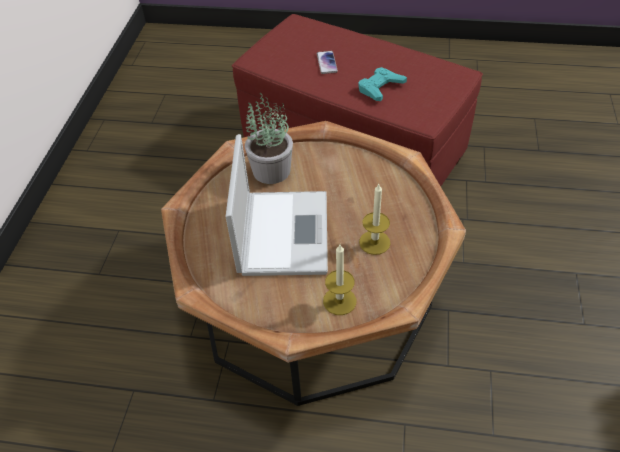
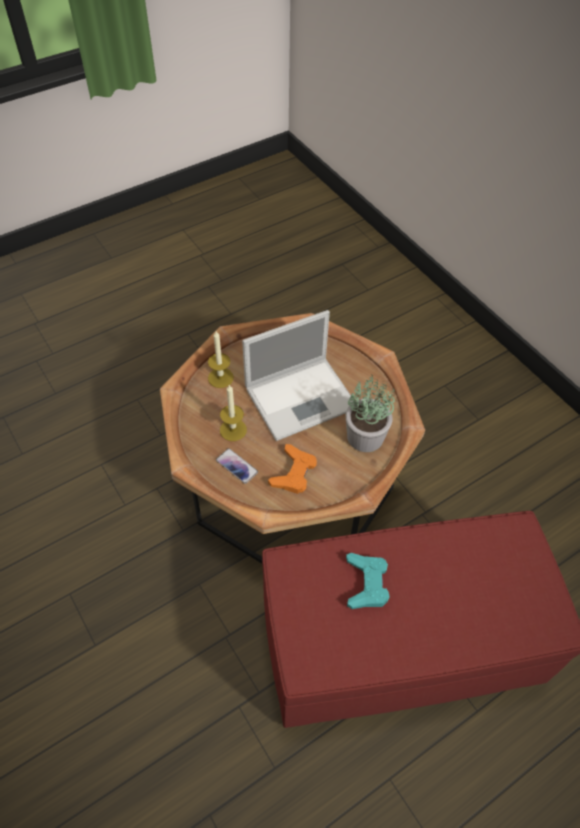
camera: 135 degrees right, 5 degrees up
laptop [225,134,328,276] -> laptop turned 75 degrees counterclockwise [242,310,353,441]
phone [317,51,338,74] -> phone moved to [216,448,258,484]
none -> orange game controller [268,444,317,494]

